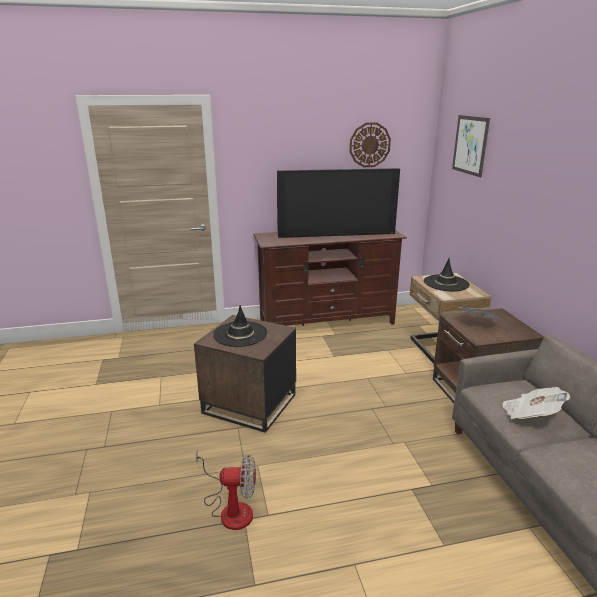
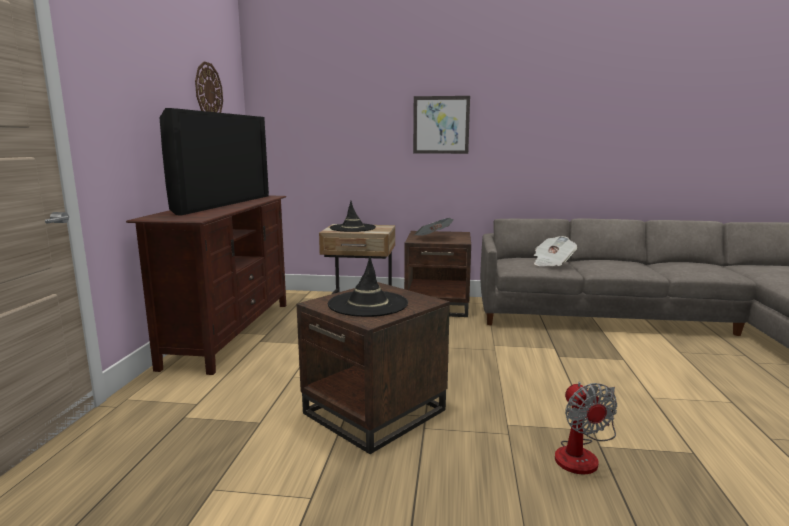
camera: 70 degrees left, 10 degrees down
fan [196,451,256,530] -> fan turned 150 degrees clockwise [555,382,617,474]
picture [452,115,490,177] -> picture moved to [413,96,470,154]

